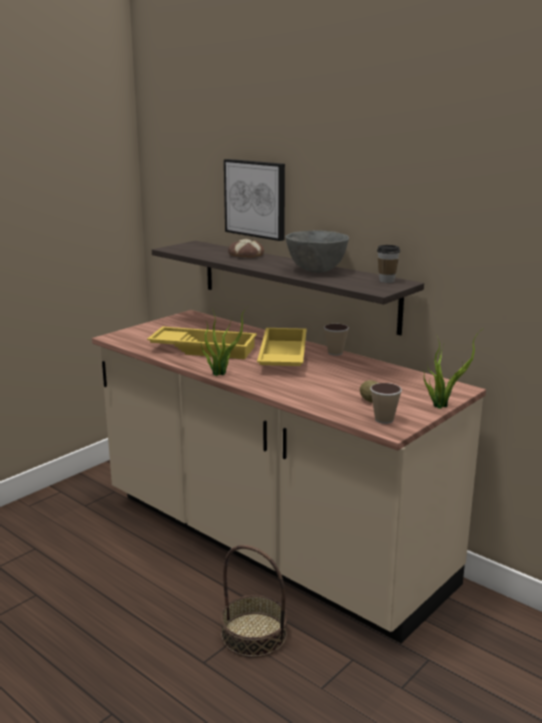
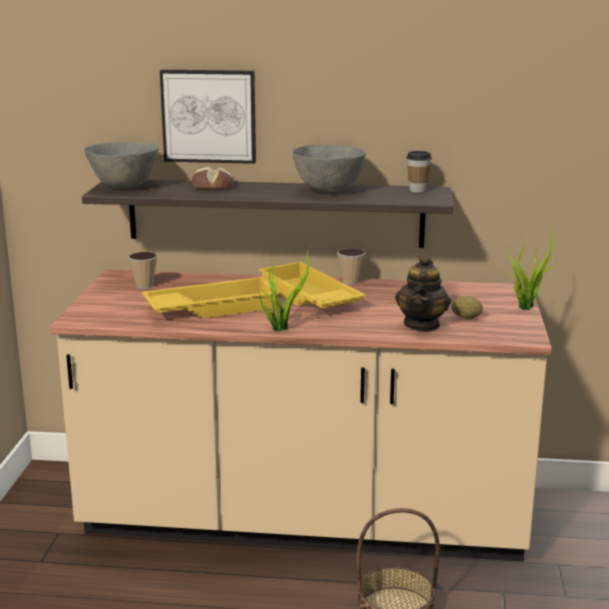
camera: 35 degrees left, 0 degrees up
cup [370,383,402,424] -> cup moved to [128,252,158,289]
none -> grey bowl [84,142,159,189]
none -> teapot [395,255,451,331]

